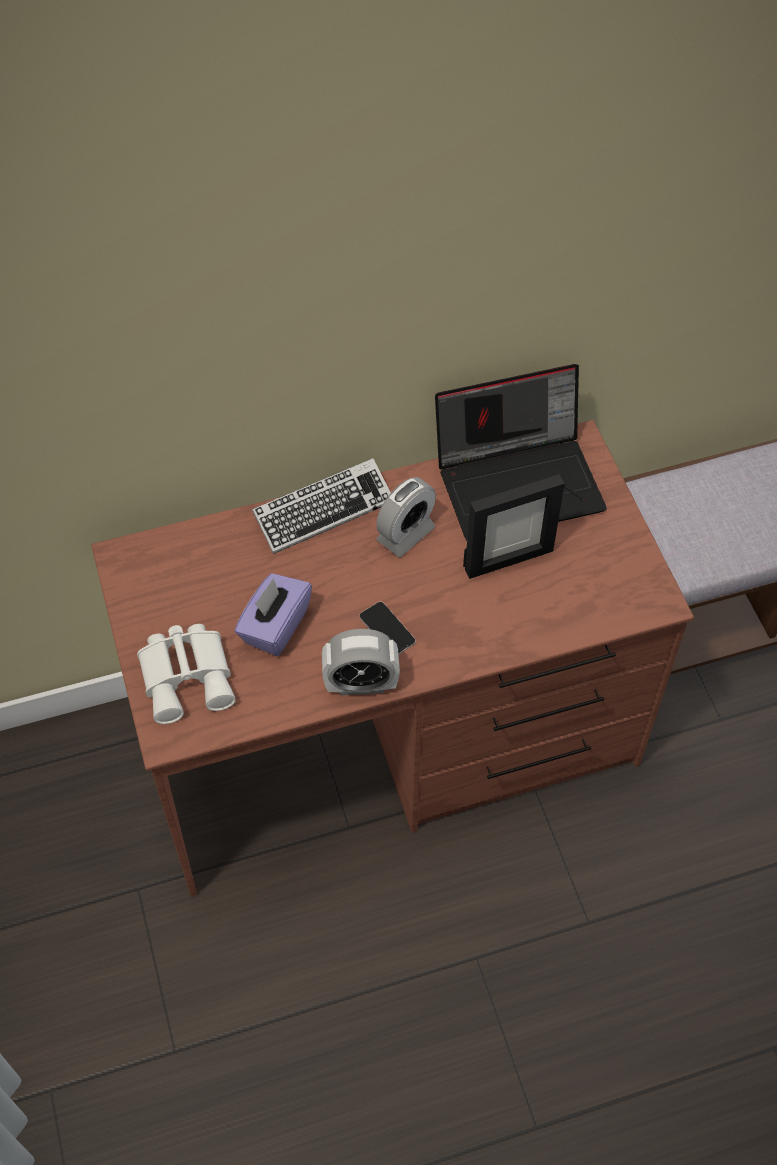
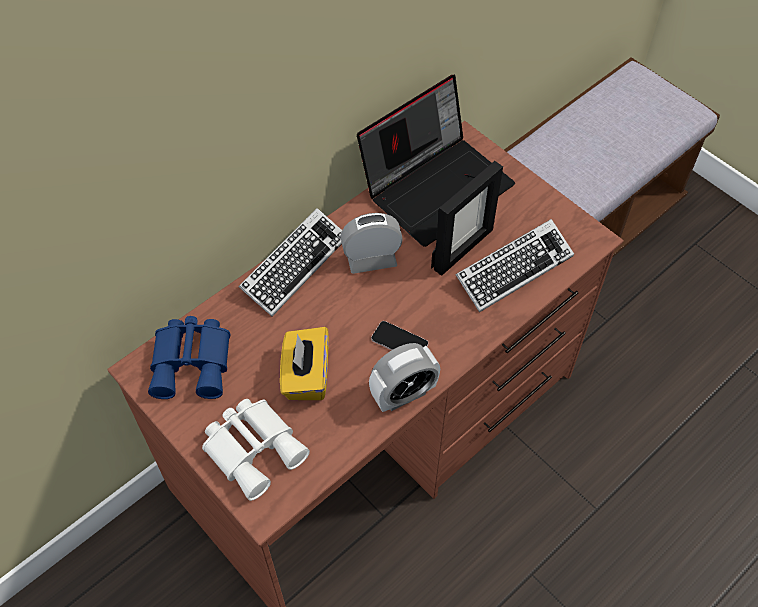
camera: 25 degrees left, 0 degrees up
purple tissue box [234,573,312,656] -> yellow tissue box [280,327,329,400]
alarm clock [376,477,436,557] -> alarm clock turned 120 degrees counterclockwise [340,213,403,274]
none -> blue binoculars [148,316,230,399]
none -> keyboard [456,219,574,312]

